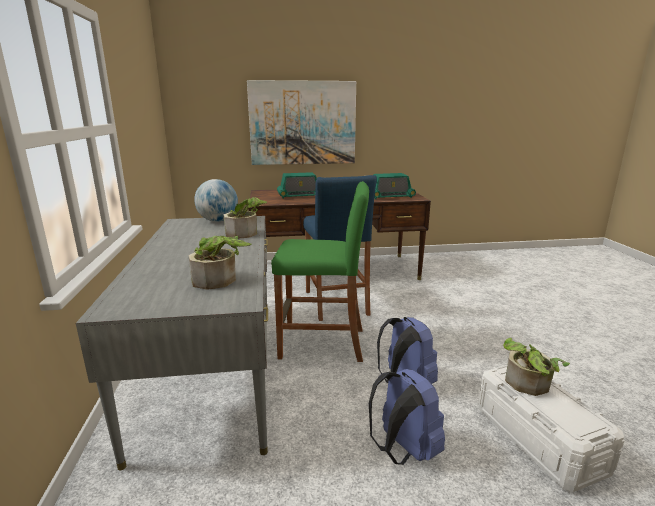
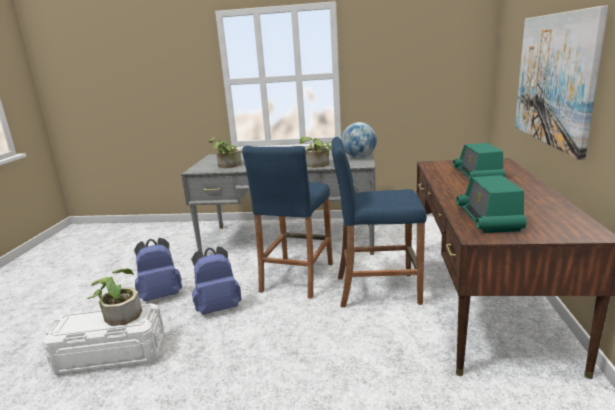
camera: 105 degrees right, 0 degrees up
green stool [271,181,369,362] -> blue stool [242,145,333,299]

